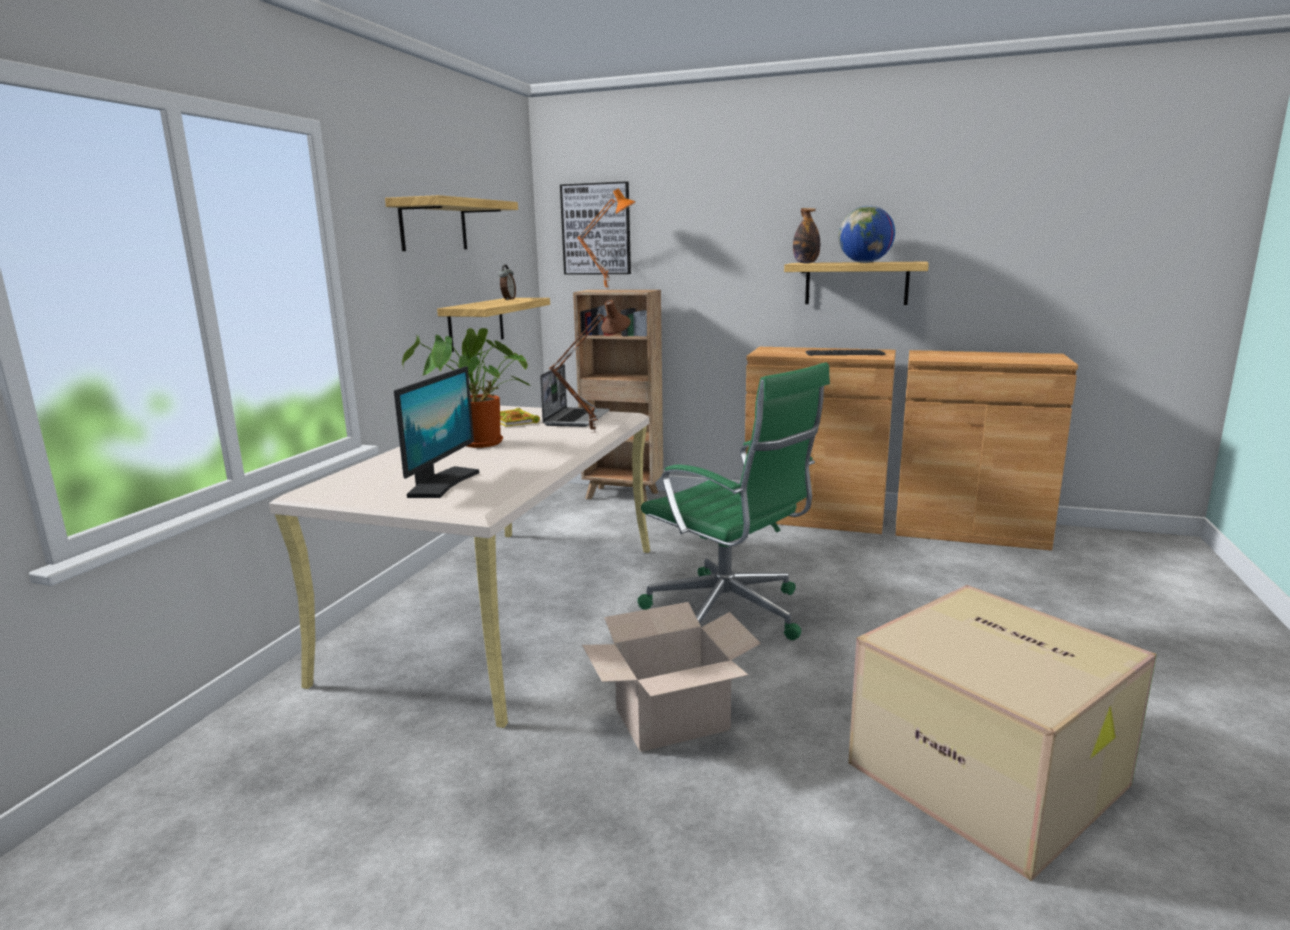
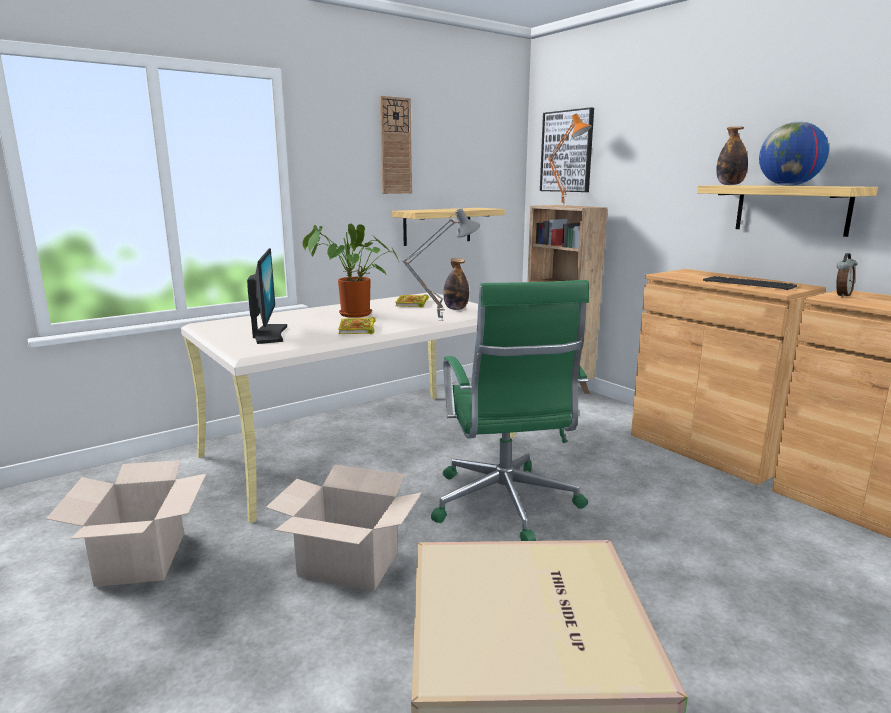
camera: 35 degrees right, 0 degrees up
shelf [385,195,518,251] -> wall clock [380,96,412,194]
monitor [394,366,479,498] -> monitor turned 60 degrees counterclockwise [247,248,287,344]
alarm clock [498,264,516,301] -> alarm clock moved to [836,253,857,298]
laptop [540,364,610,427] -> bottle [443,258,469,310]
brown table lamp [549,300,631,433] -> grey table lamp [402,208,480,321]
none -> cardboard box [46,460,206,587]
none -> book [338,317,376,334]

